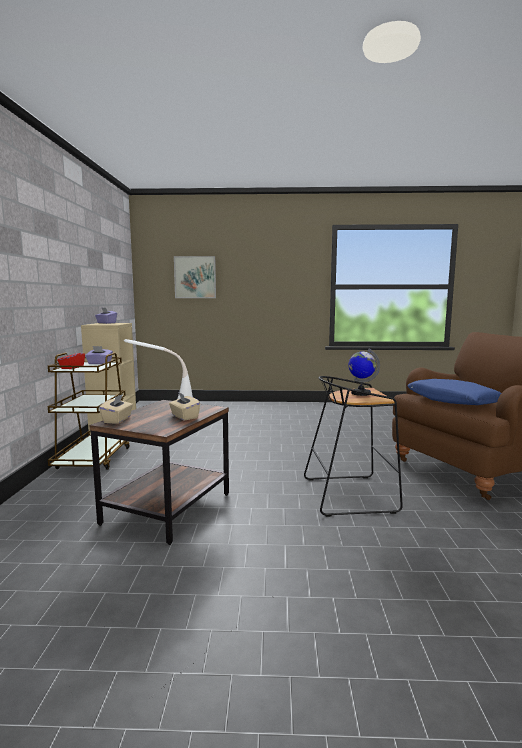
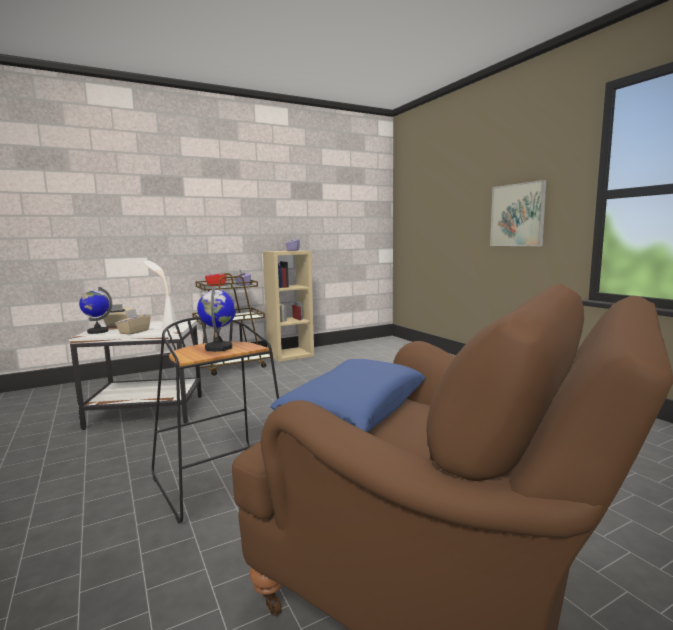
camera: 60 degrees right, 0 degrees up
brown side table [90,400,229,545] -> white side table [69,320,202,430]
picture [174,256,216,298] -> picture moved to [490,180,546,246]
none -> globe [79,287,112,334]

